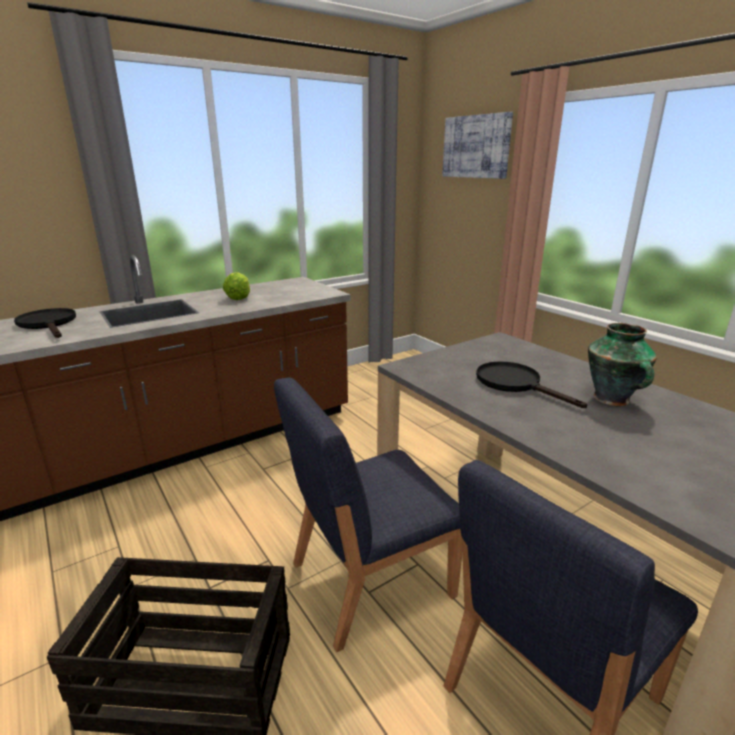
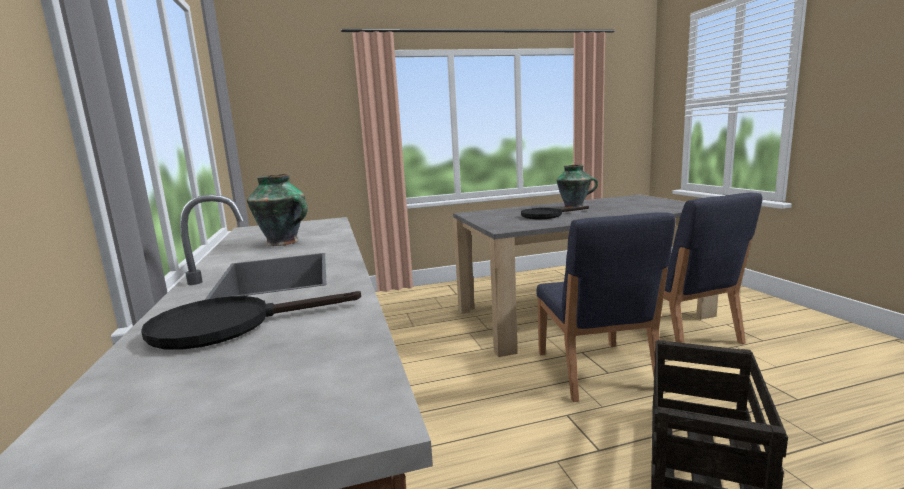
camera: 70 degrees left, 10 degrees down
lettuce [223,272,250,300] -> vase [247,174,308,246]
picture [442,112,513,179] -> none

